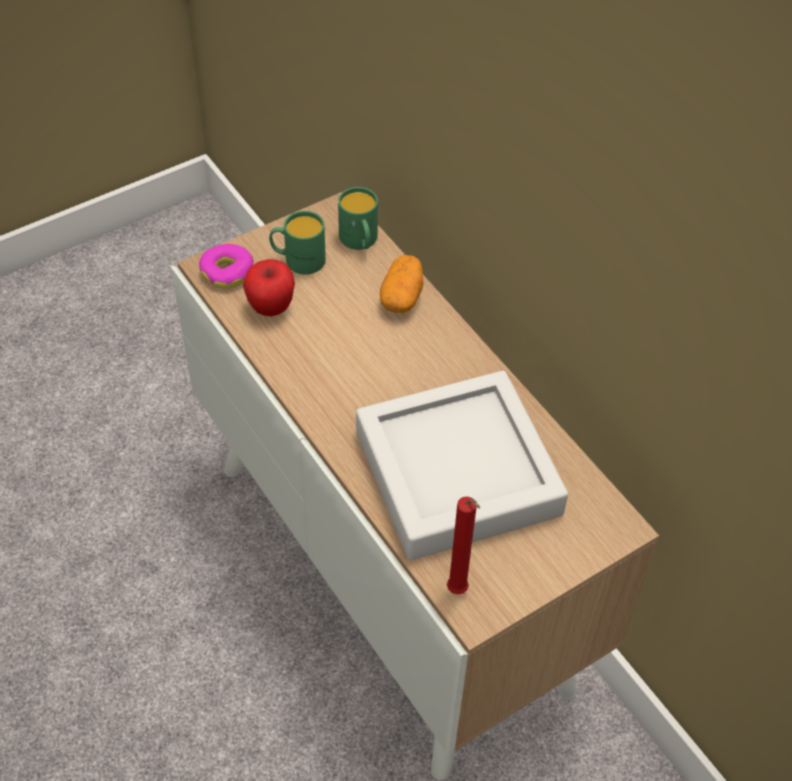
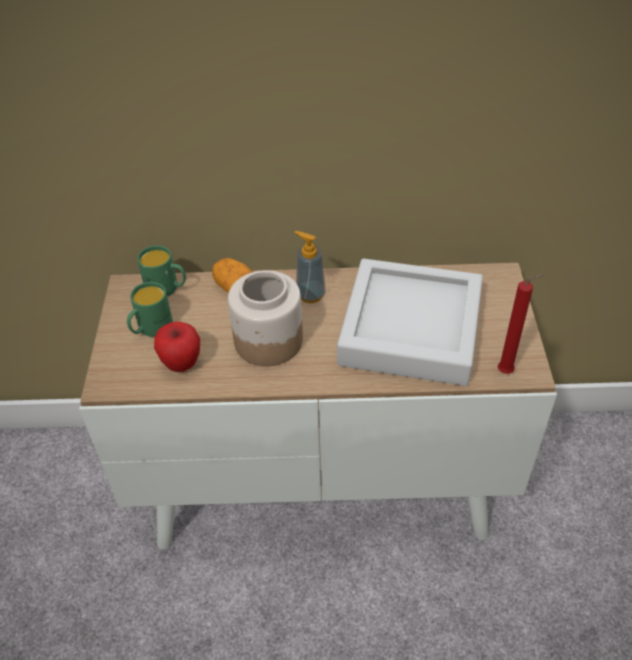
camera: 55 degrees left, 5 degrees down
donut [199,244,254,289] -> none
none -> jar [228,270,303,366]
none -> soap dispenser [294,231,326,303]

